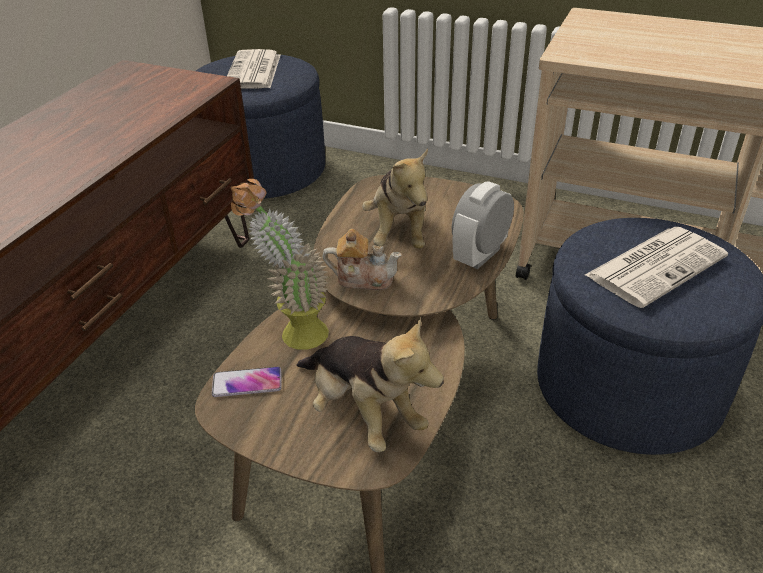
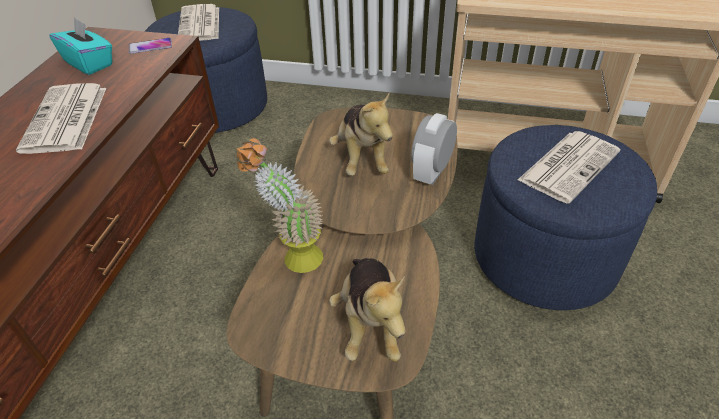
camera: 10 degrees left, 5 degrees up
phone [212,367,282,397] -> phone moved to [129,38,172,54]
plush toy [296,317,444,452] -> plush toy turned 45 degrees clockwise [329,258,406,362]
teapot [322,229,401,290] -> none
none -> newspaper [16,83,106,154]
none -> turquoise tissue box [49,17,112,75]

